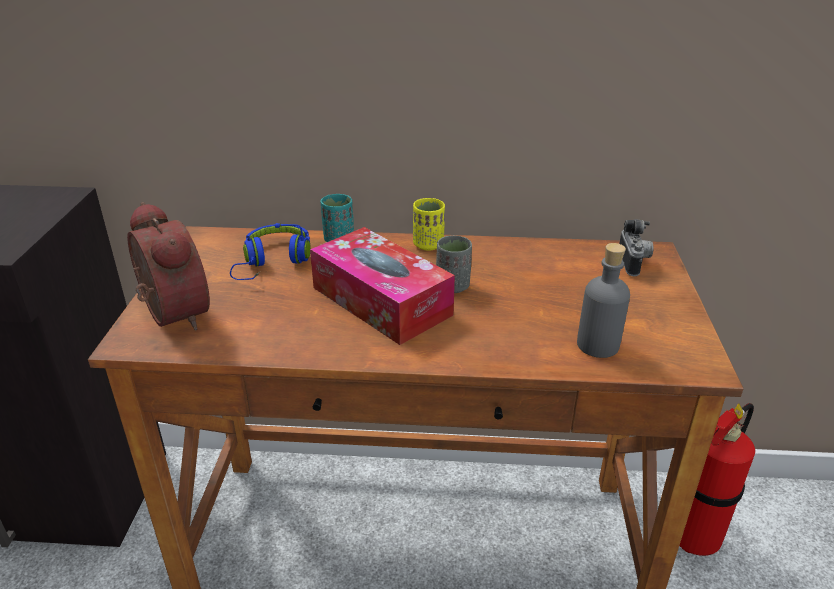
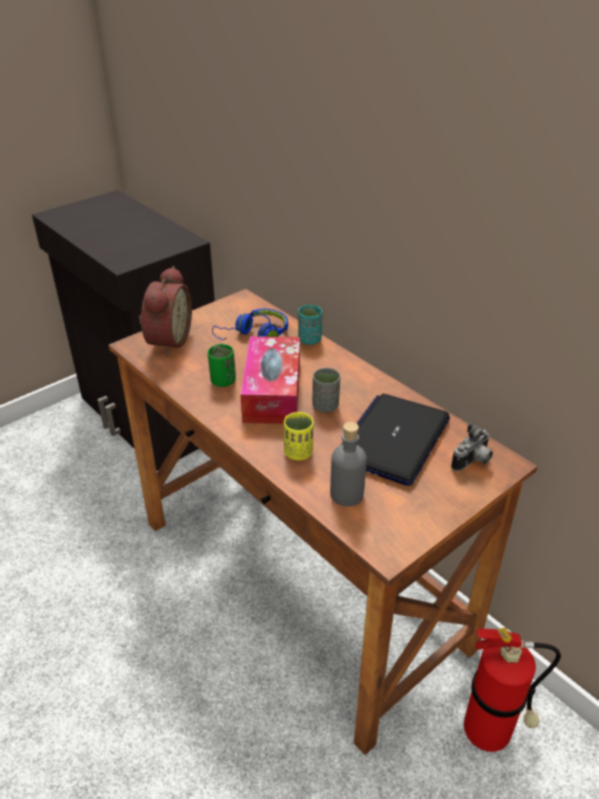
camera: 45 degrees right, 5 degrees up
yellow cup [413,198,445,251] -> yellow cup moved to [284,412,314,460]
none -> green cup [208,344,236,387]
none -> laptop [341,394,450,486]

